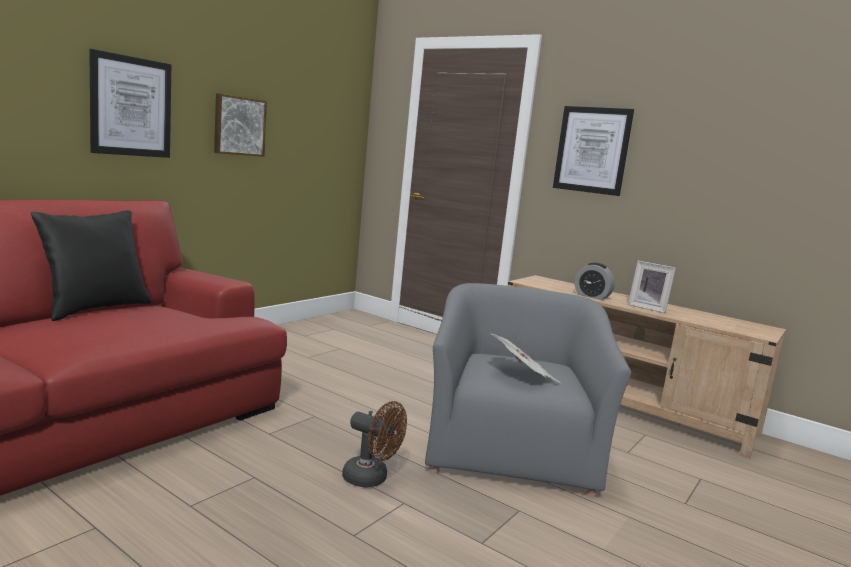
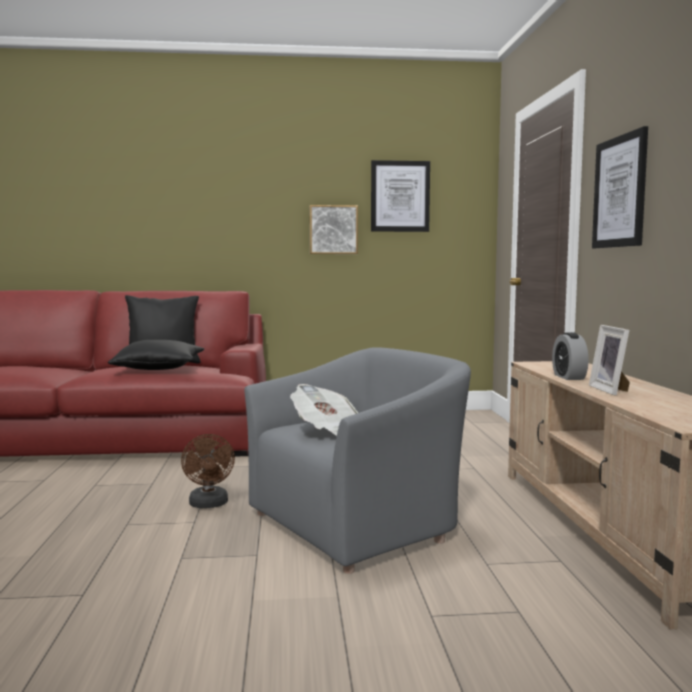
camera: 50 degrees right, 5 degrees down
picture [89,49,171,158] -> picture moved to [371,160,430,232]
none -> black pillow [108,340,204,370]

